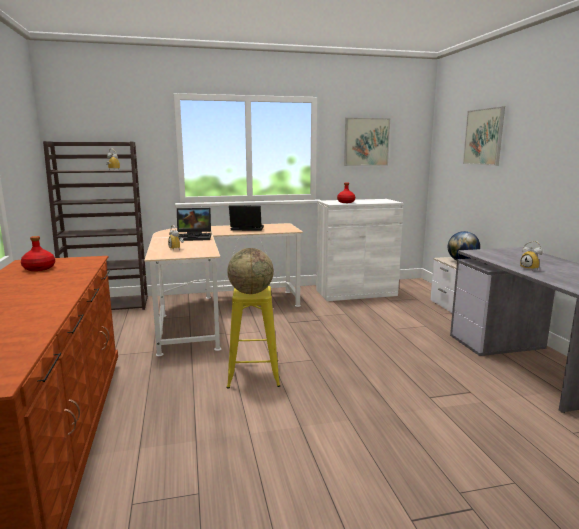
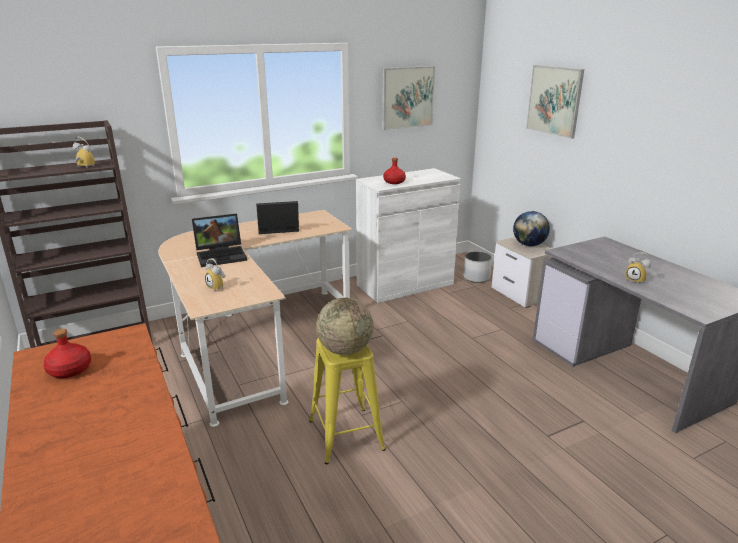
camera: 15 degrees left, 10 degrees up
none -> white planter [463,252,492,283]

